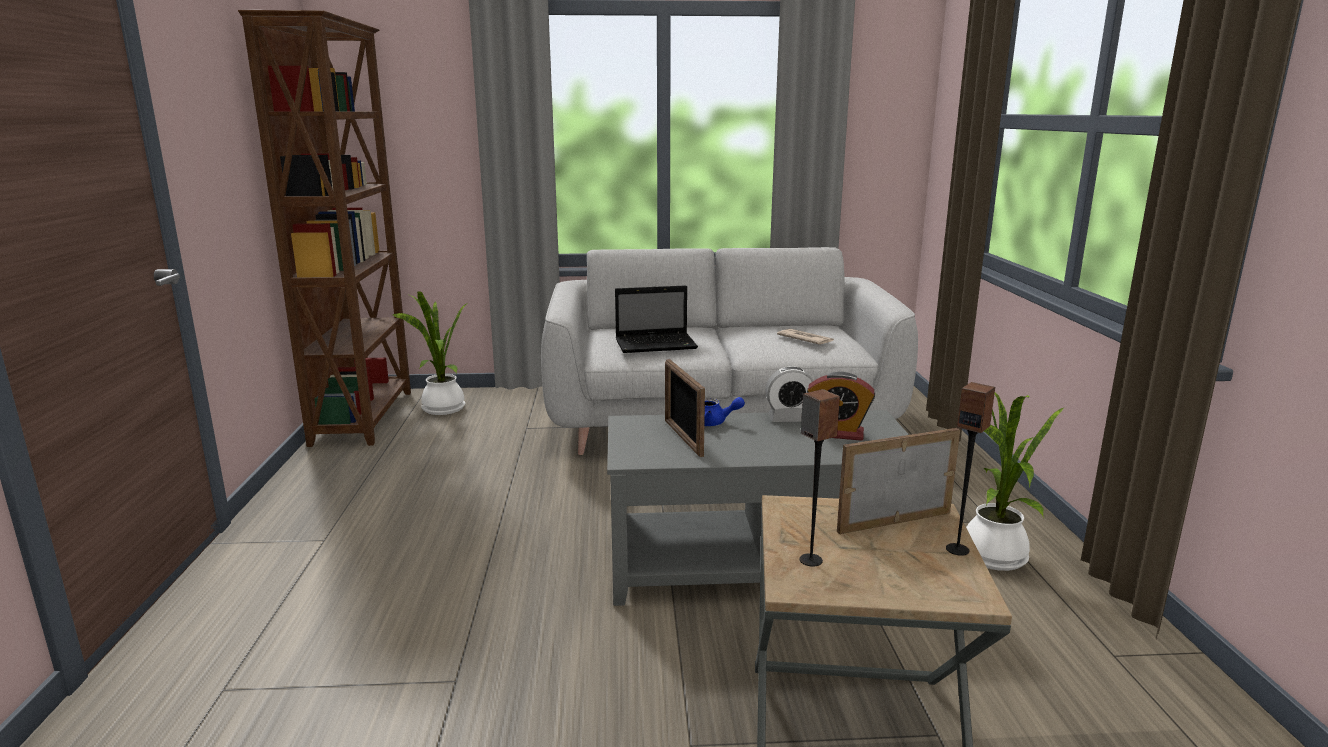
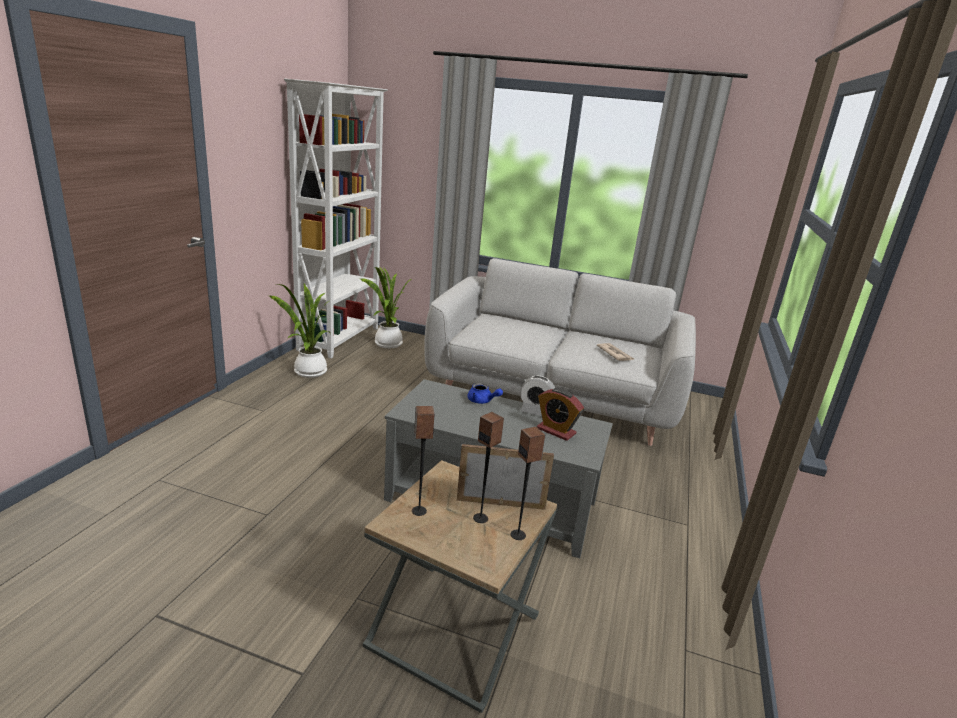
camera: 20 degrees right, 5 degrees up
brown bookcase [238,10,411,447] -> white bookcase [284,78,388,359]
laptop [615,285,698,353] -> none
picture frame [665,359,705,457] -> none
potted plant [966,392,1064,571] -> potted plant moved to [269,284,331,378]
none -> speaker [473,412,504,523]

